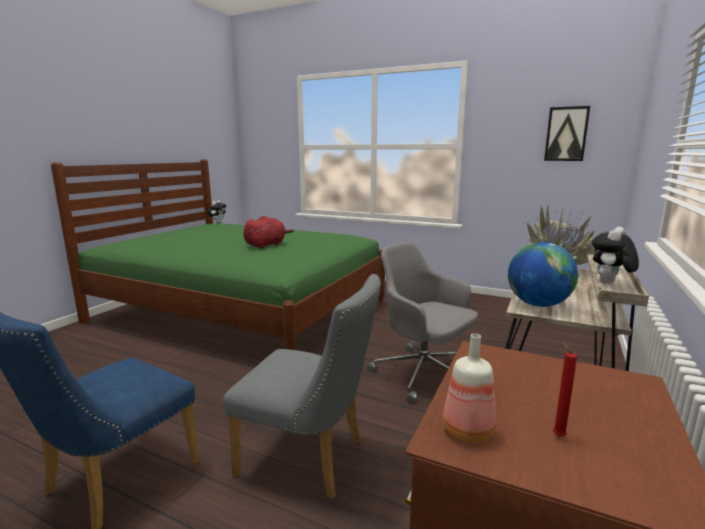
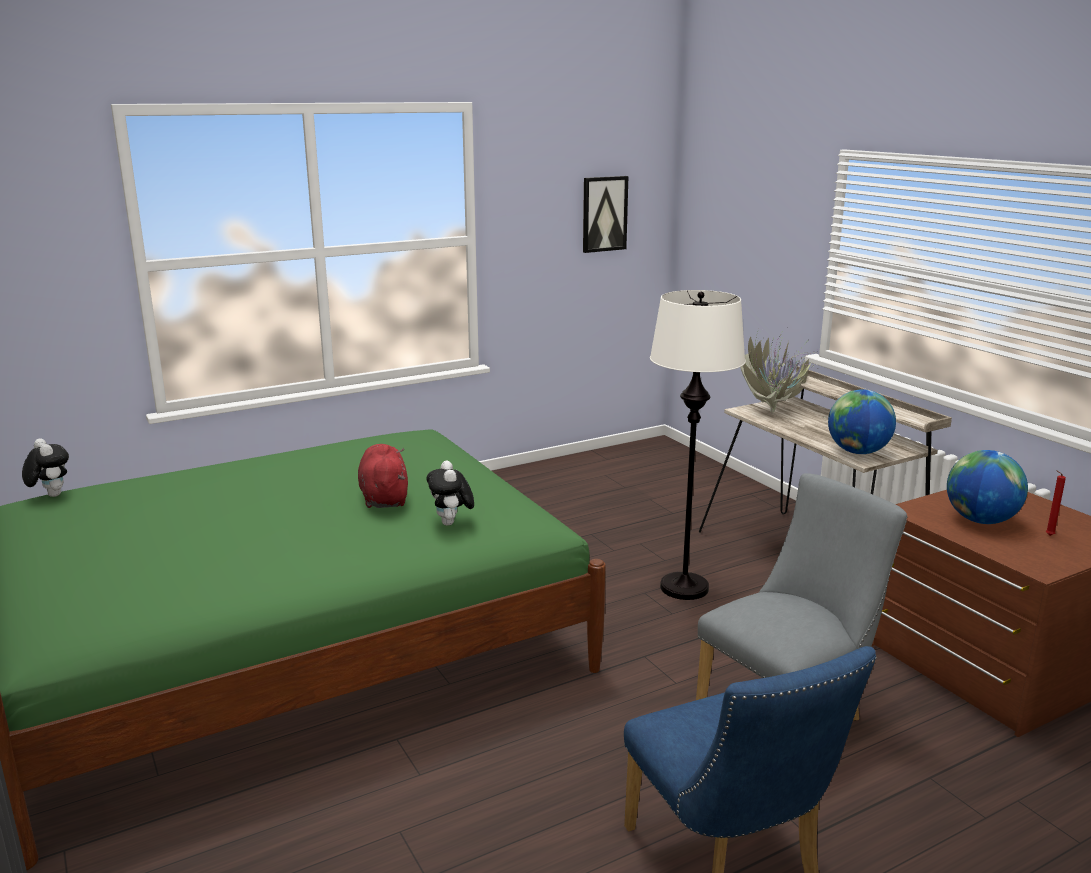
camera: 55 degrees left, 5 degrees up
grey office chair [367,242,478,404] -> white floor lamp [650,290,746,600]
bottle [443,334,496,443] -> none
plush toy [592,227,639,284] -> plush toy moved to [426,461,474,526]
none -> globe [947,450,1028,524]

